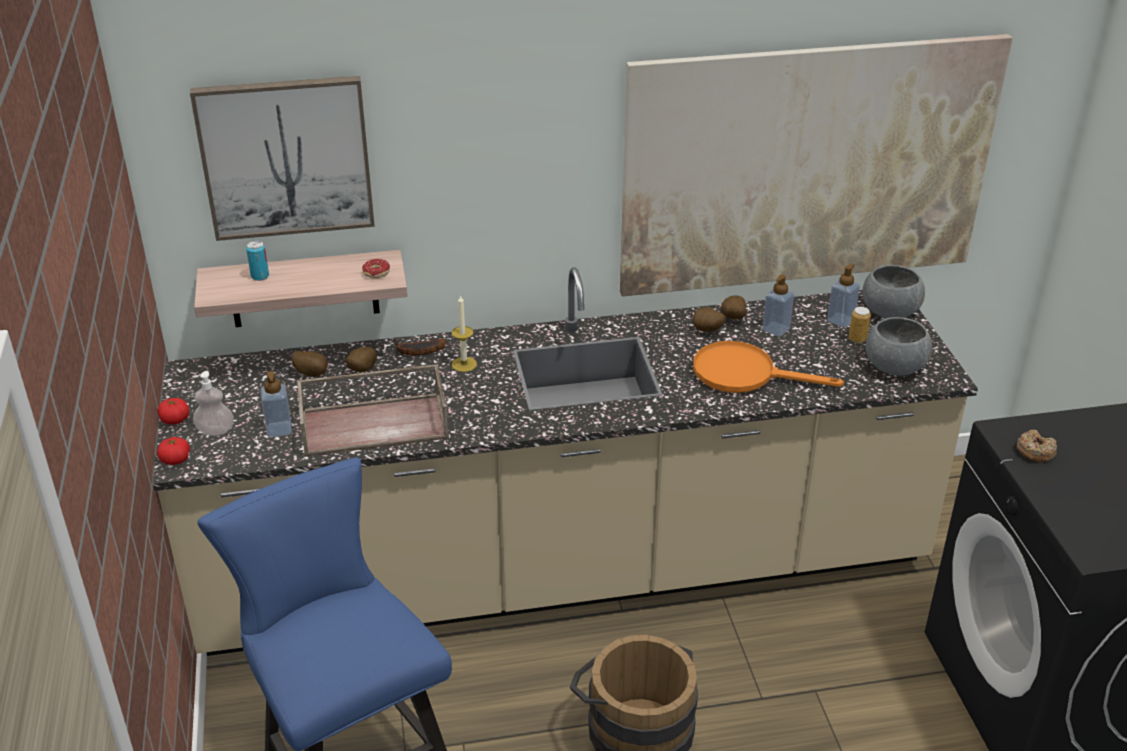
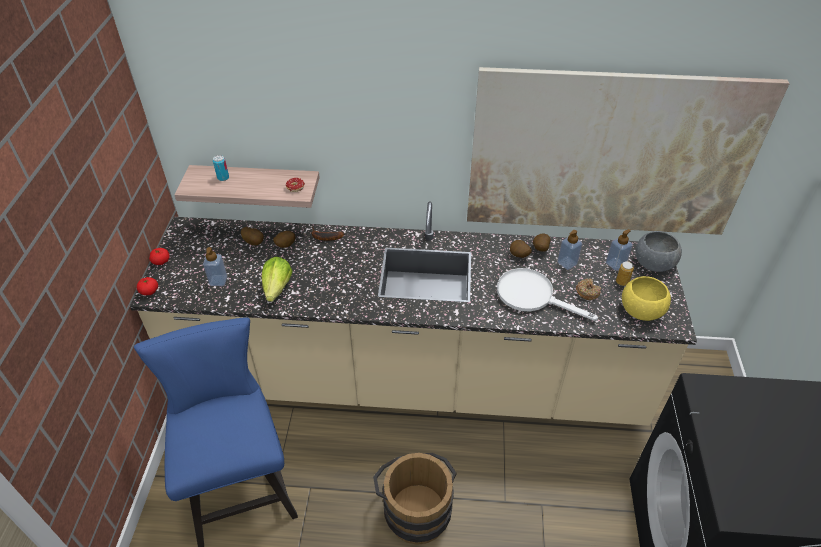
camera: 15 degrees right, 10 degrees up
picture [190,76,375,241] -> none
soap dispenser [193,371,234,436] -> none
brown tray [297,364,449,457] -> lettuce [261,257,293,302]
candle [452,295,477,372] -> none
orange frying pan [693,341,844,393] -> white frying pan [497,268,598,321]
grey bowl [865,317,932,376] -> yellow bowl [622,276,671,321]
donut [1017,430,1057,463] -> donut moved to [576,278,601,300]

